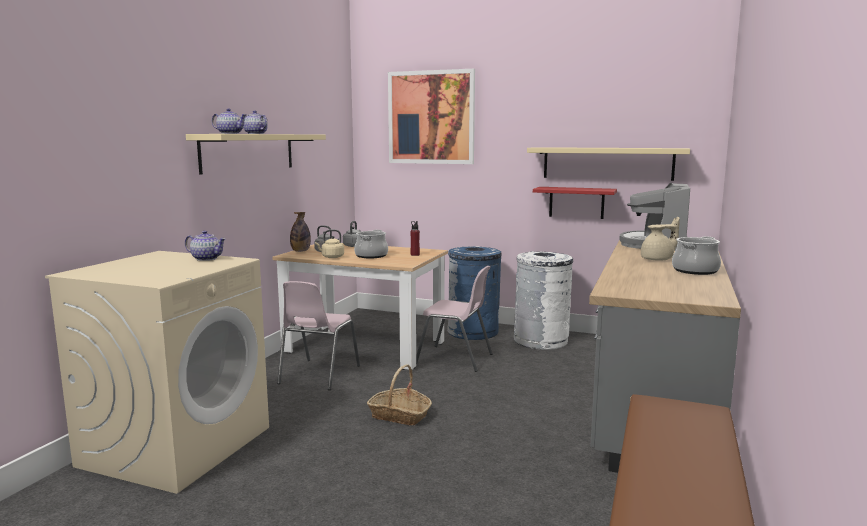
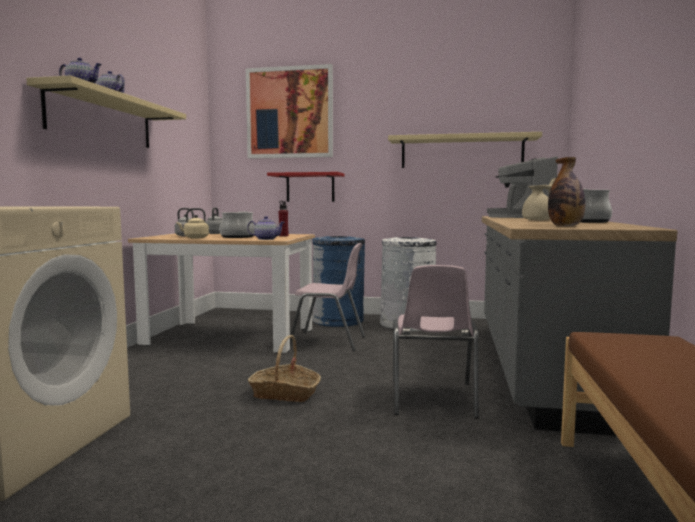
camera: 10 degrees left, 5 degrees down
teapot [185,230,226,261] -> teapot moved to [247,216,285,240]
pink chair [277,281,360,390] -> pink chair moved to [393,265,479,418]
bottle [290,212,311,252] -> bottle moved to [548,157,586,226]
red shelf [533,187,617,219] -> red shelf moved to [267,172,345,202]

